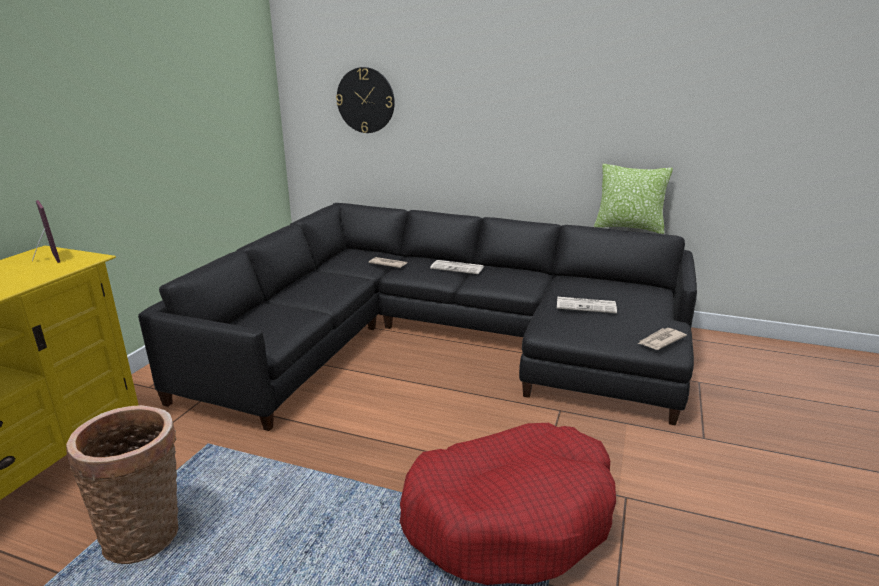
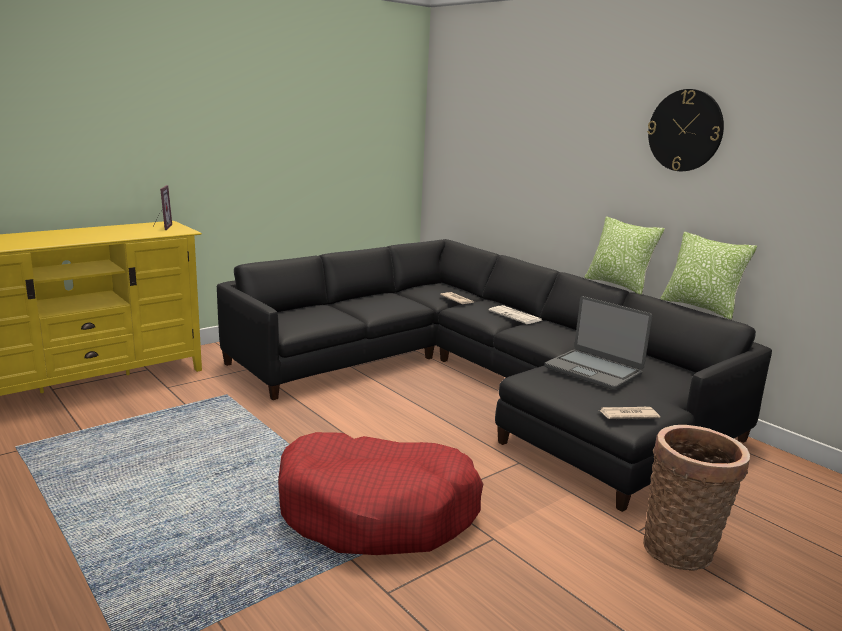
camera: 30 degrees right, 5 degrees down
basket [66,405,179,564] -> basket moved to [643,425,750,571]
wall clock [336,67,395,133] -> wall clock moved to [647,89,724,171]
newspaper [557,297,617,313] -> laptop [544,296,652,390]
none -> pillow [584,216,665,295]

